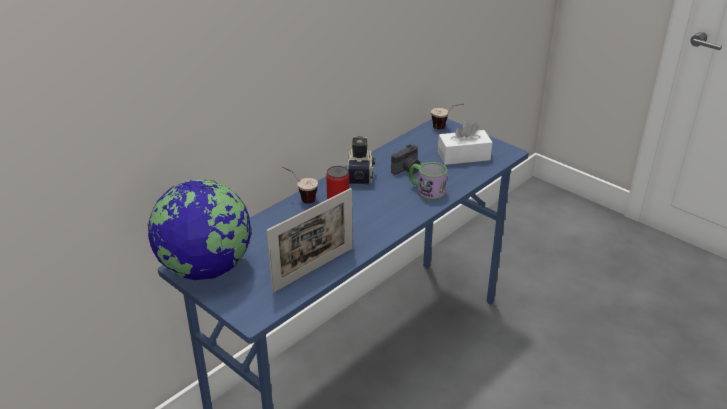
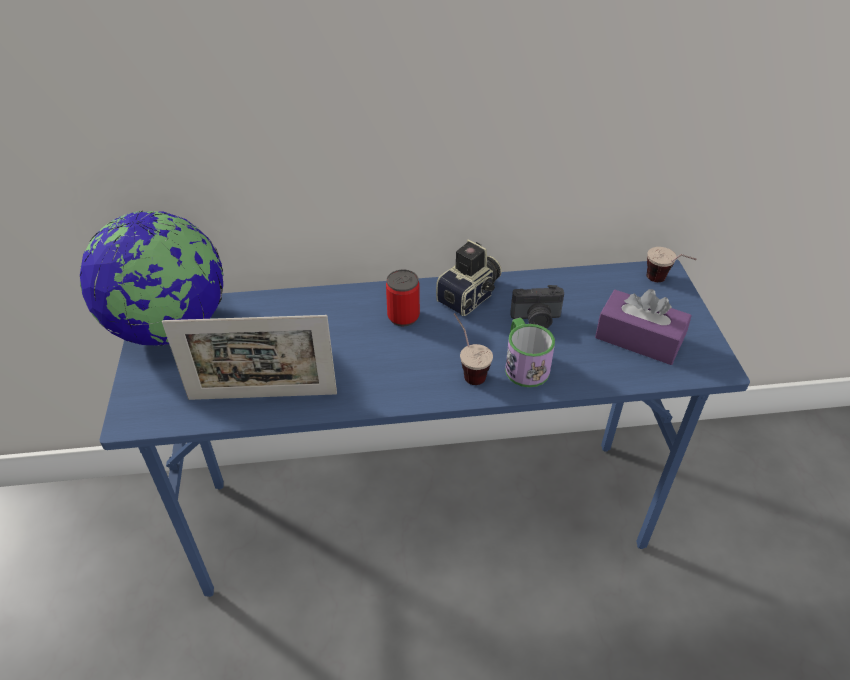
camera: 40 degrees right, 10 degrees up
cup [282,166,318,204] -> cup moved to [454,313,493,385]
white tissue box [438,121,493,165] -> purple tissue box [595,289,692,365]

